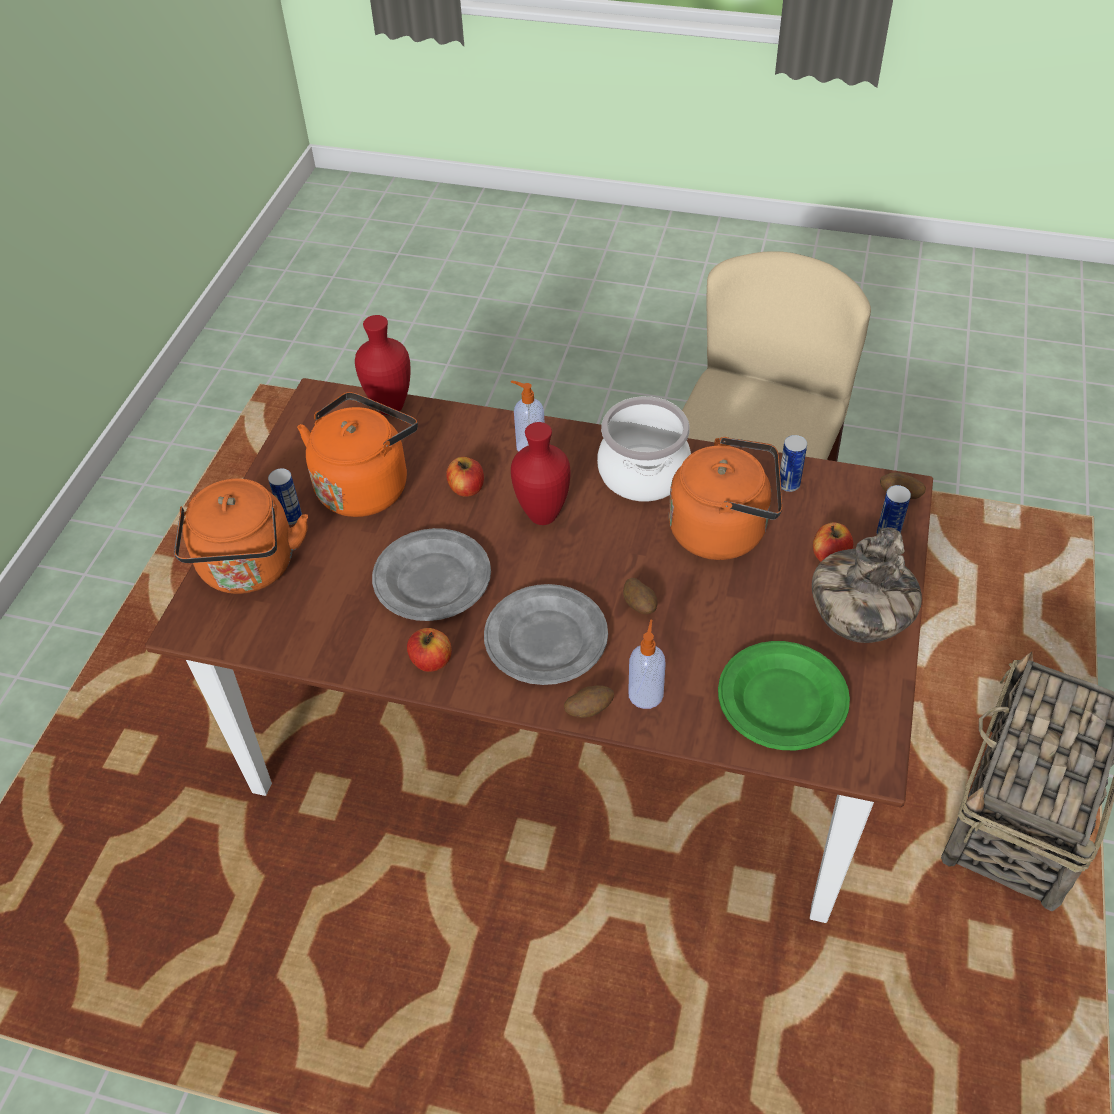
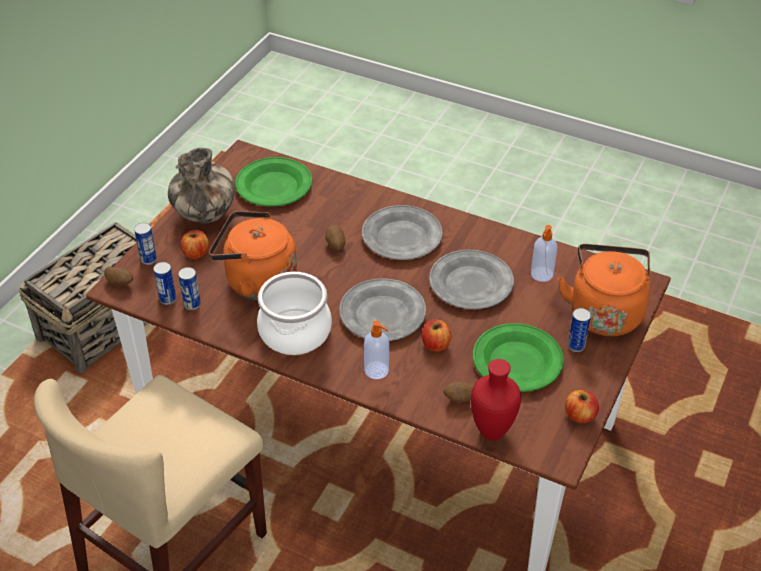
camera: 170 degrees left, 5 degrees down
orange kettle [297,392,418,517] -> green plate [473,323,564,392]
apple [407,628,452,672] -> apple moved to [565,390,599,423]
red vase [511,422,571,525] -> grey plate [339,278,426,341]
potato [564,685,614,718] -> potato moved to [444,382,474,402]
soap dispenser [628,620,666,709] -> soap dispenser moved to [531,225,557,282]
none -> can [153,262,176,305]

